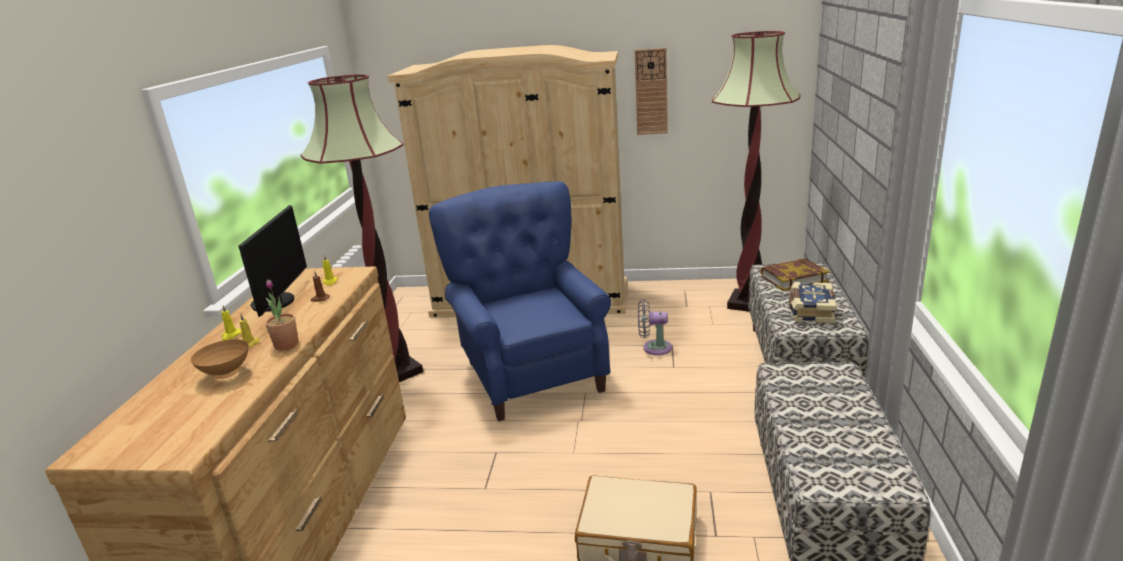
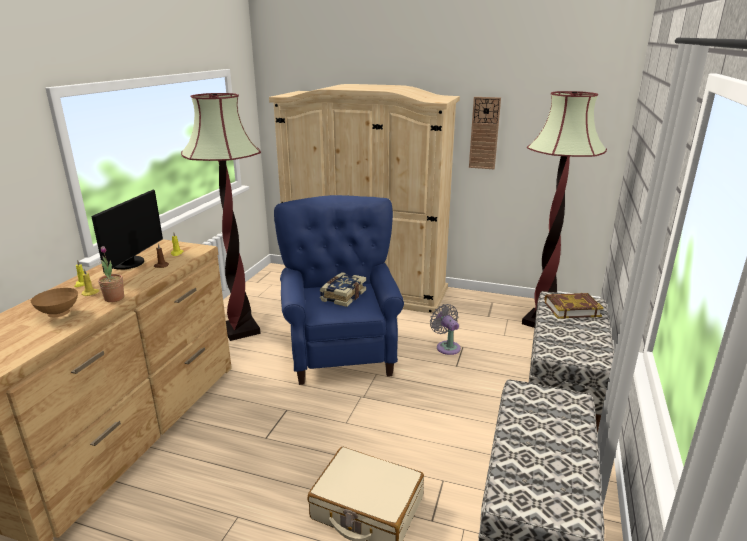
camera: 10 degrees right, 0 degrees up
grey fan [638,299,672,355] -> grey fan turned 45 degrees clockwise [430,304,461,355]
book [789,282,837,324] -> book moved to [320,272,366,307]

